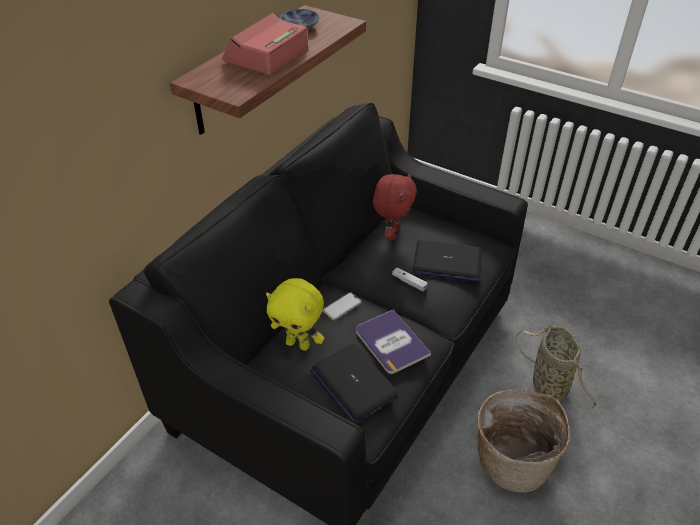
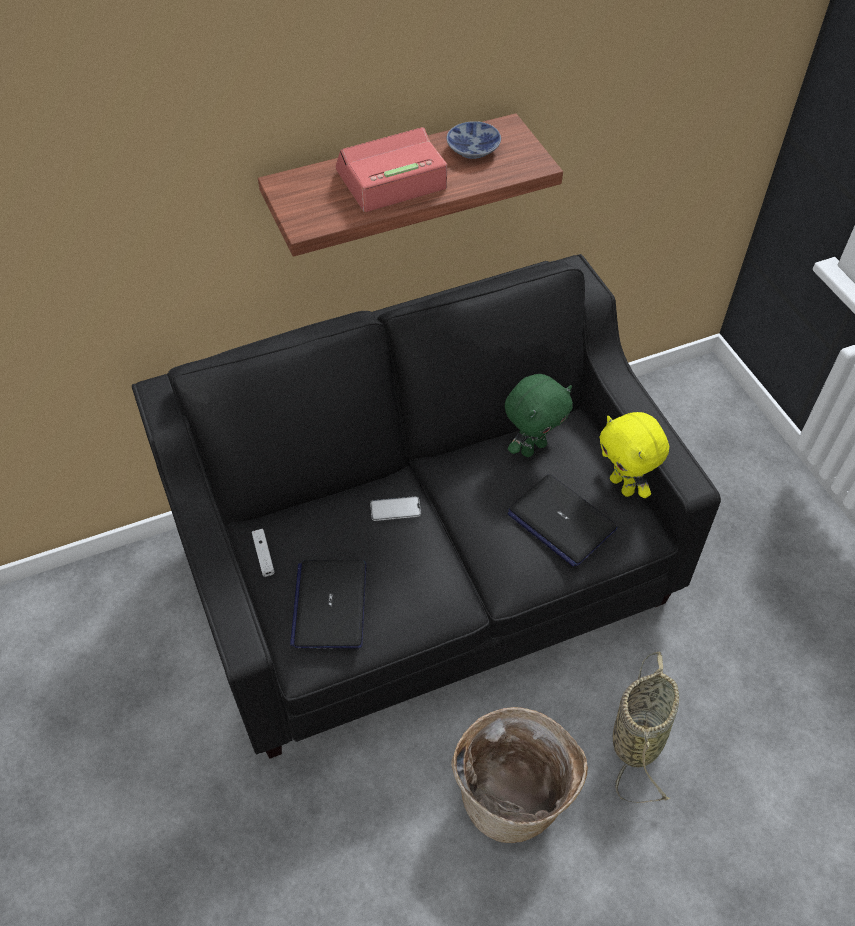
camera: 35 degrees right, 10 degrees up
yellow plush toy [266,278,324,351] -> yellow plush toy moved to [599,412,669,498]
book [356,310,431,374] -> none
red plush toy [373,173,417,240] -> green plush toy [505,374,573,457]
white game controller [392,267,428,291] -> white game controller moved to [252,529,274,577]

